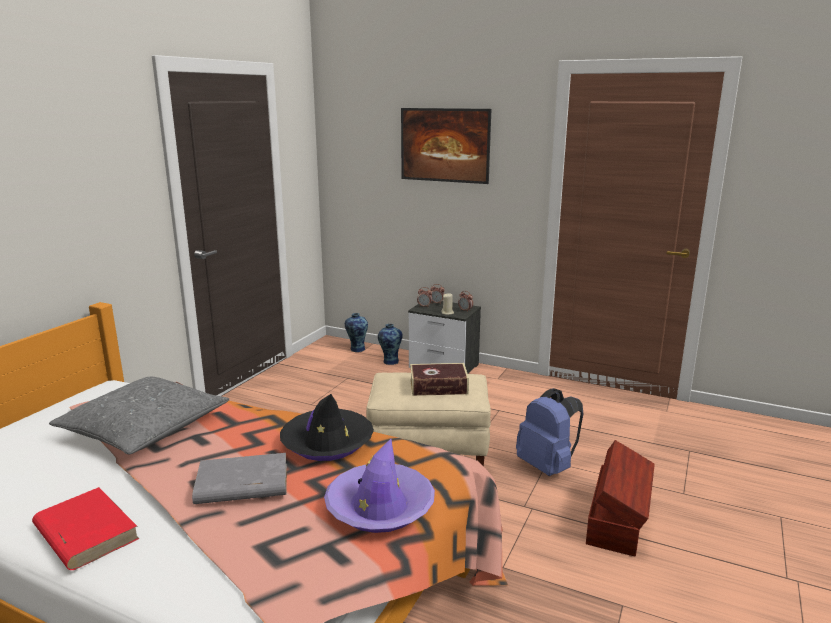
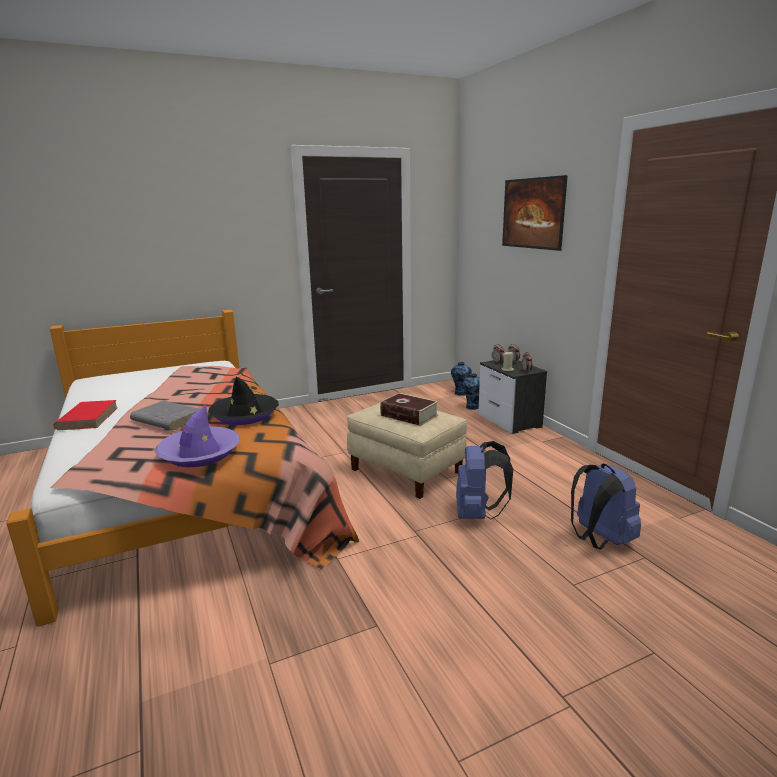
camera: 40 degrees right, 0 degrees up
grey pillow [49,377,230,454] -> none
brown storage box [586,440,655,557] -> none
none -> blue backpack [571,464,641,549]

